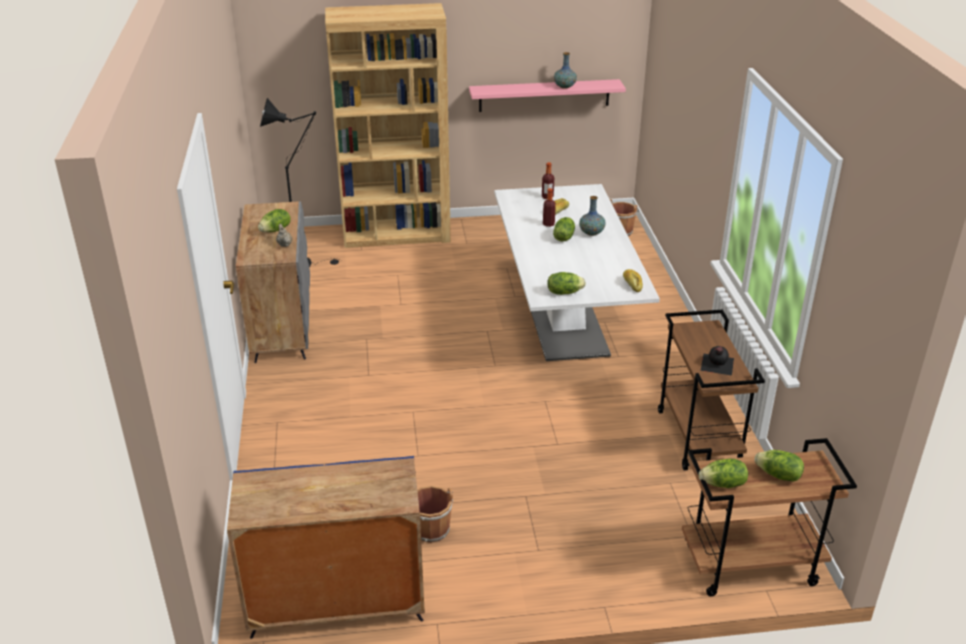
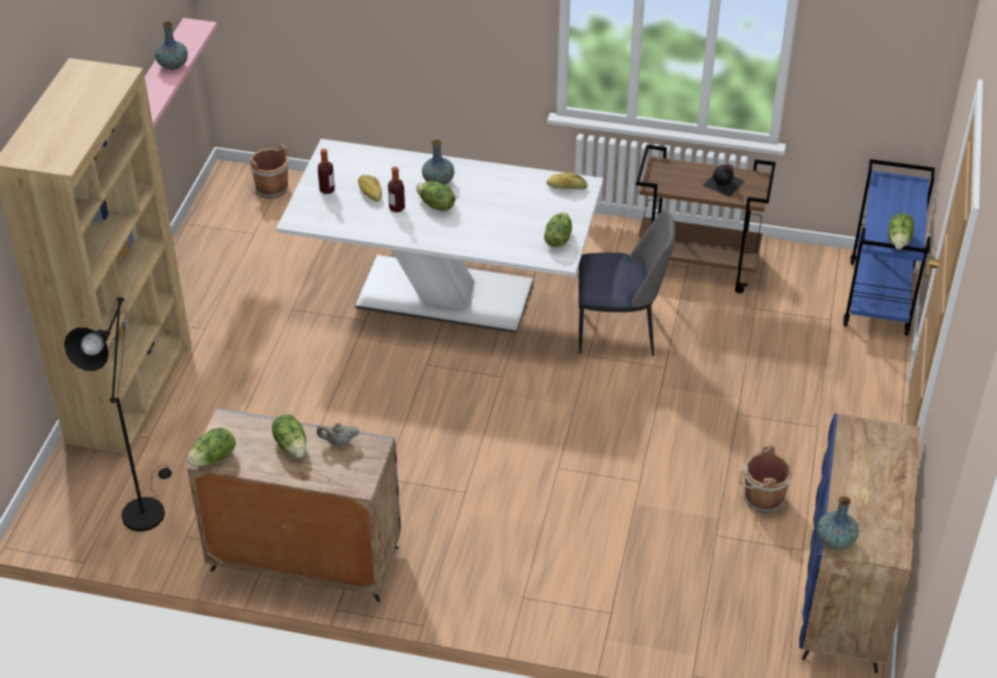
camera: 70 degrees left, 10 degrees up
brown cart [682,438,857,596] -> blue cart [843,159,935,335]
lettuce [754,450,804,482] -> lettuce moved to [187,428,236,467]
none -> chair [579,209,675,356]
none -> vase [817,496,859,550]

